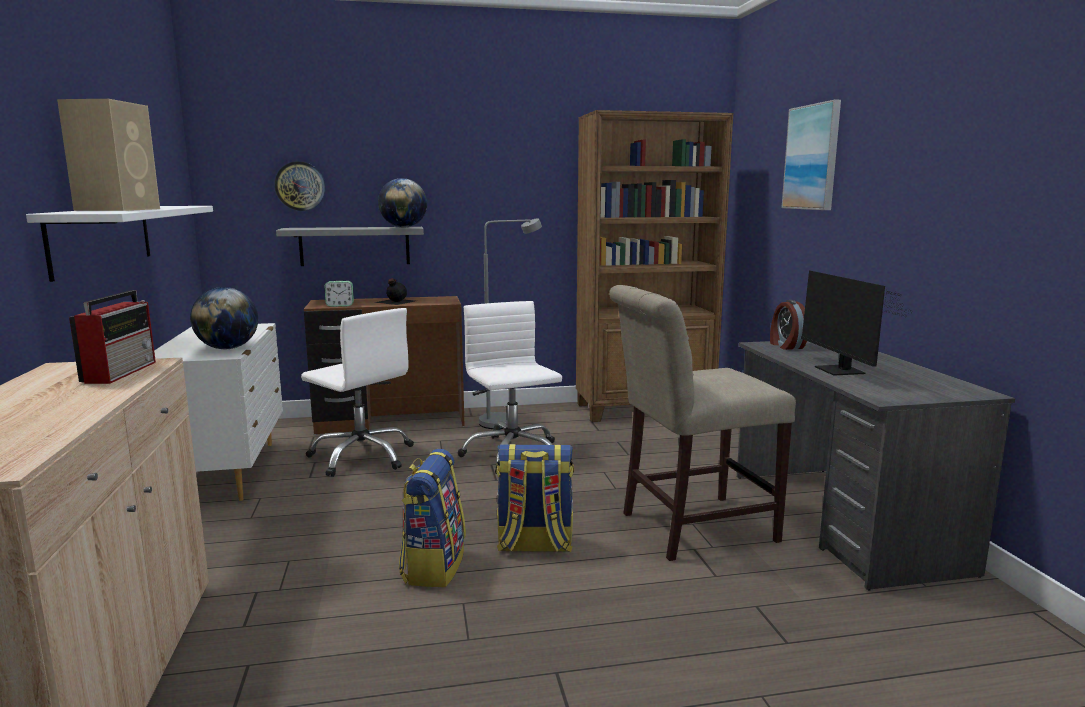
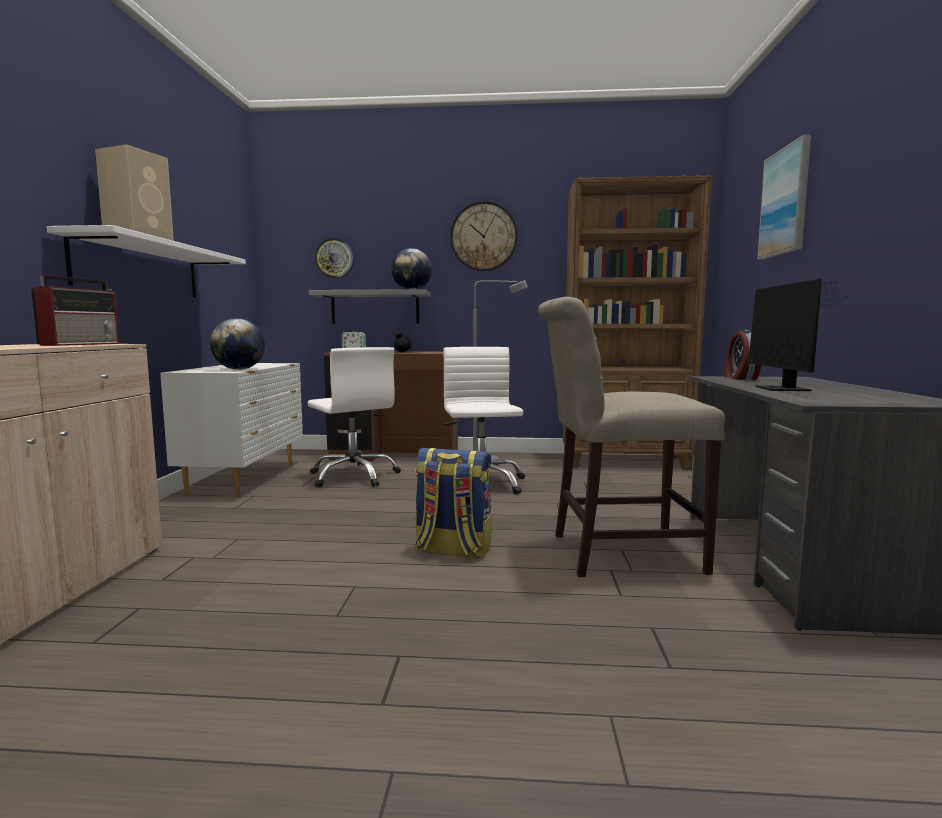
camera: 15 degrees right, 5 degrees down
backpack [399,449,466,587] -> none
none -> wall clock [450,201,517,271]

